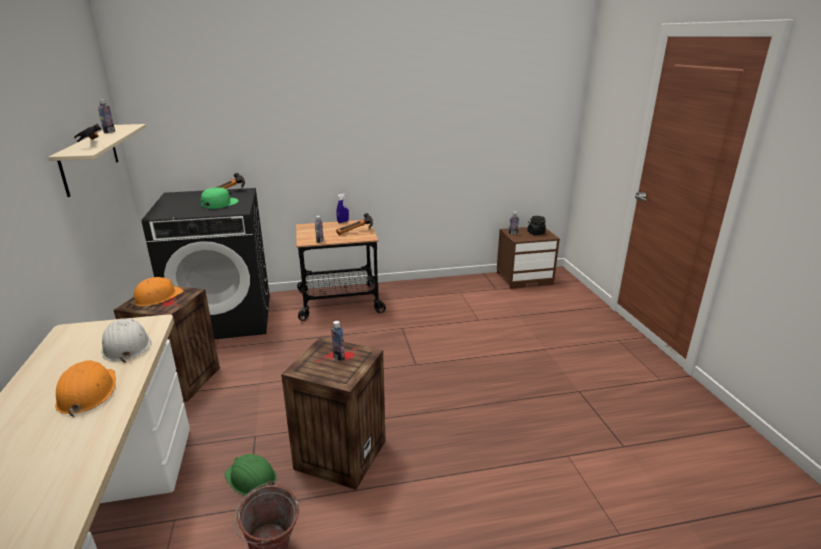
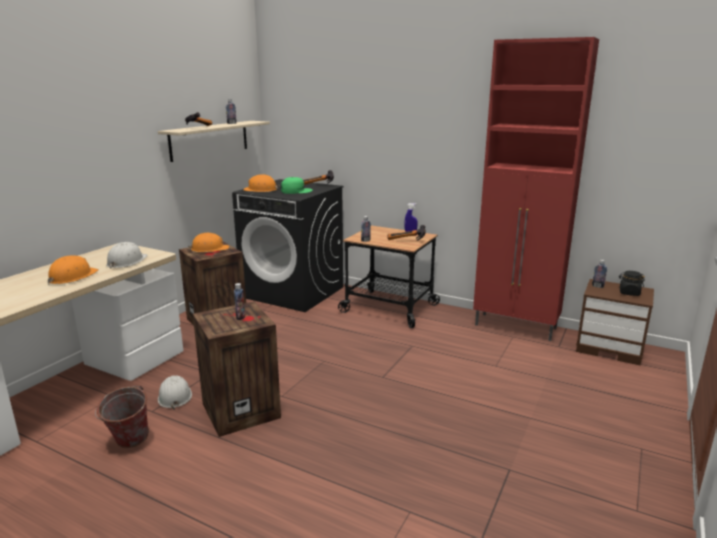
camera: 40 degrees right, 5 degrees down
green hard hat [224,454,277,496] -> white hard hat [158,375,192,410]
none -> orange hard hat [243,174,280,192]
none -> red cabinet [473,37,599,341]

